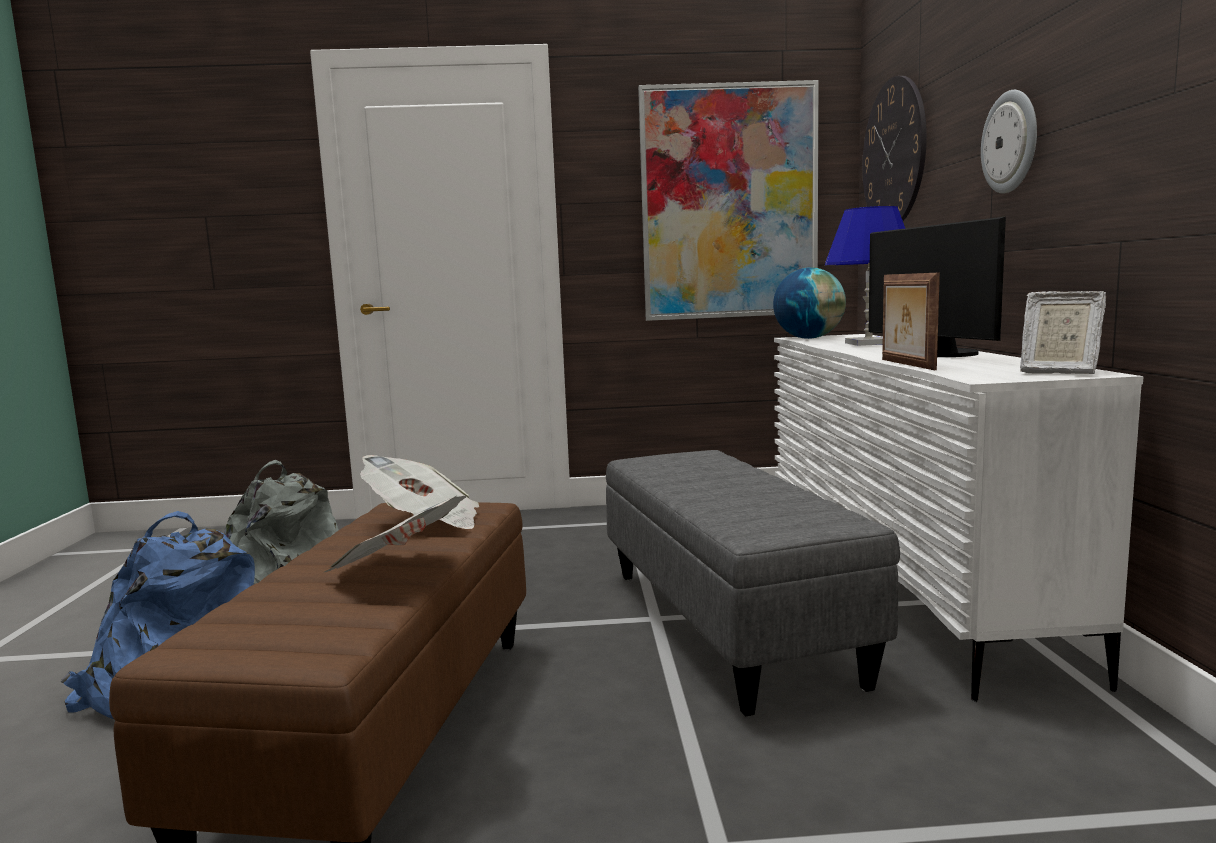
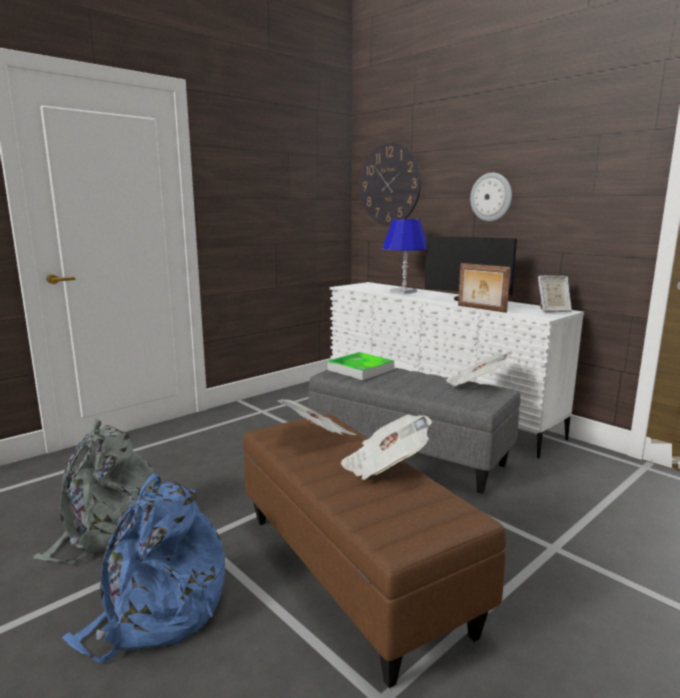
camera: 40 degrees left, 5 degrees up
picture [638,80,819,321] -> none
globe [773,267,846,339] -> none
none -> tray [327,352,394,380]
none -> newspaper [446,354,510,387]

